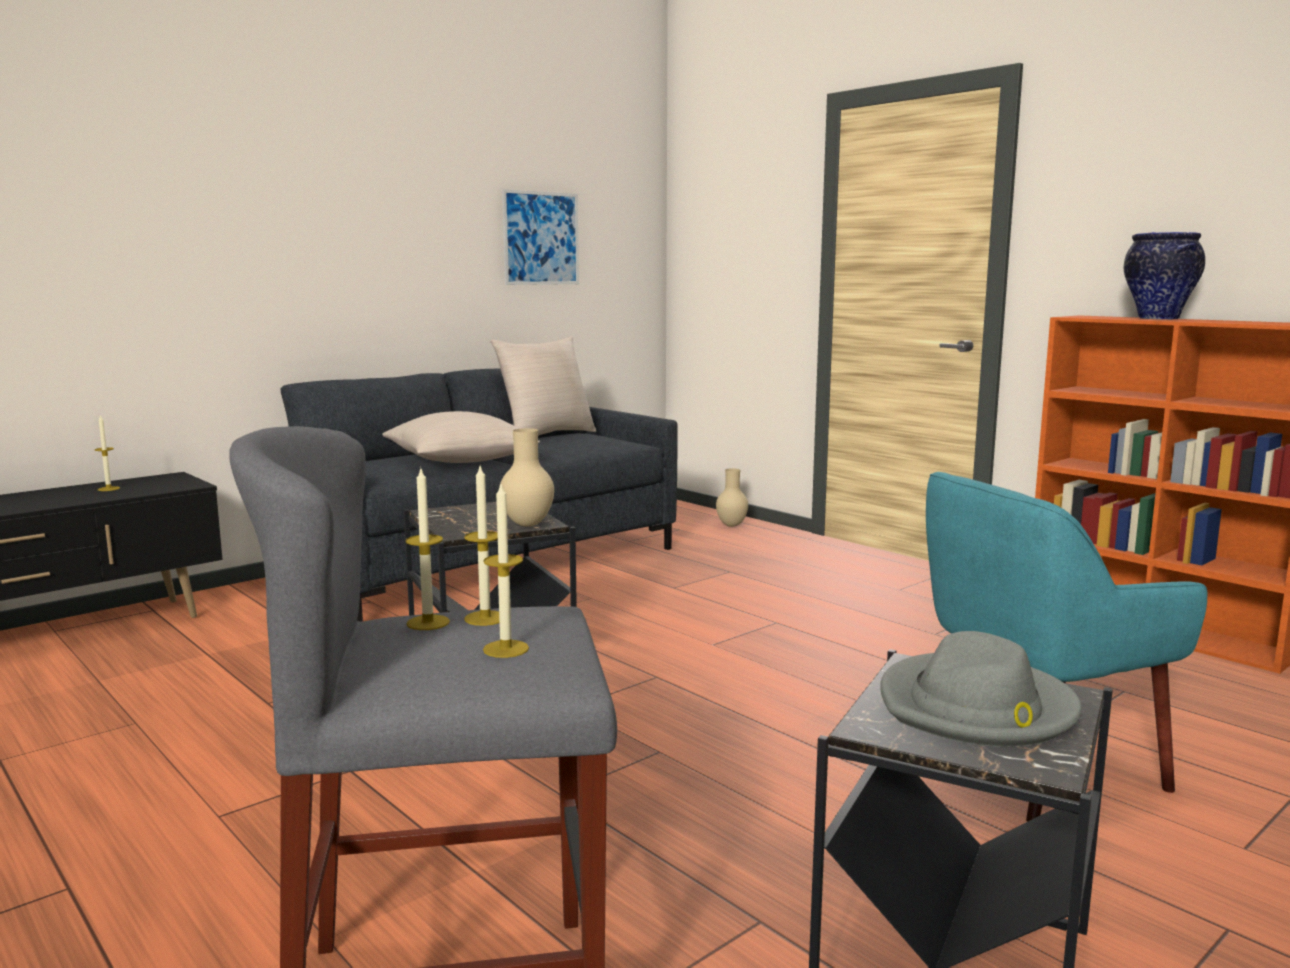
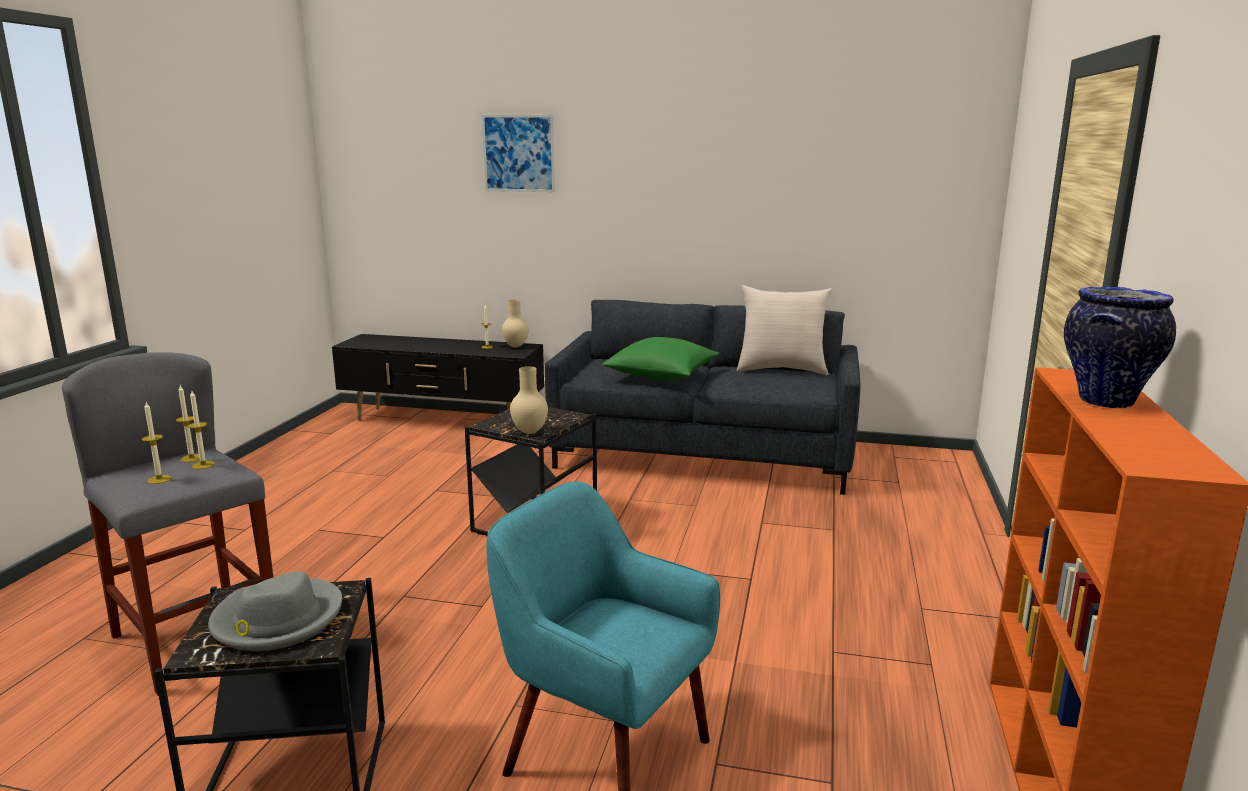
camera: 55 degrees right, 5 degrees up
beige pillow [382,411,540,463] -> green pillow [602,337,719,380]
picture [502,189,579,285] -> picture moved to [482,115,555,192]
beige vase [716,468,748,527] -> beige vase moved to [502,300,529,348]

